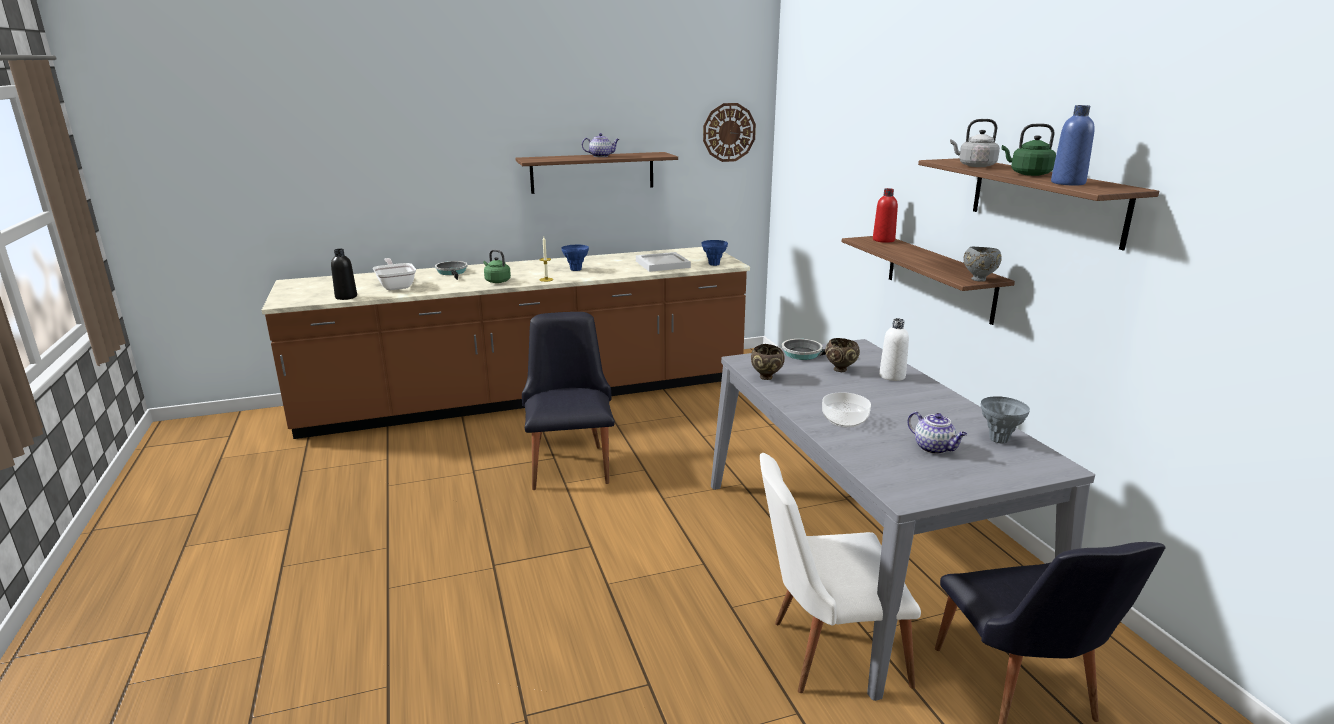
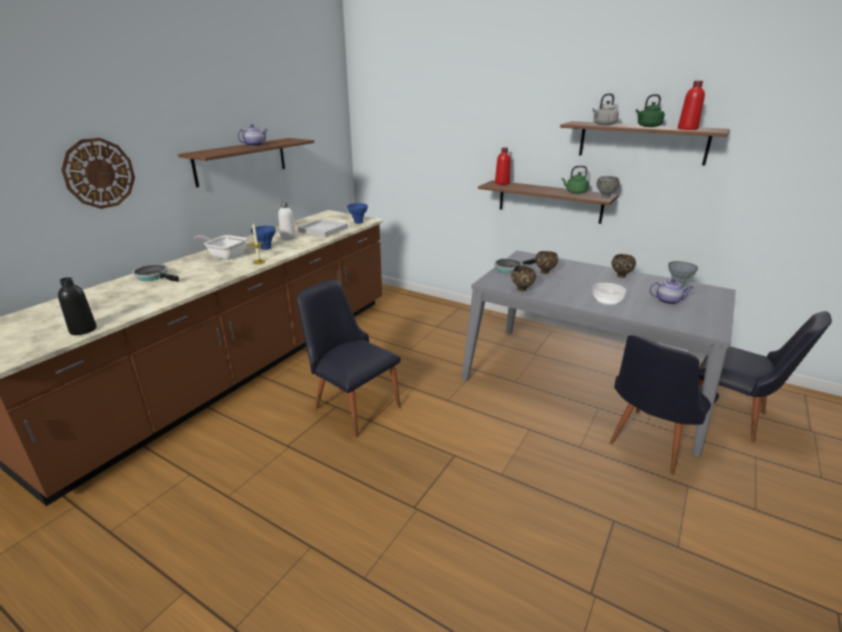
camera: 40 degrees left, 5 degrees up
frying pan [373,258,416,290] -> frying pan moved to [194,235,247,260]
green kettle [483,250,511,283] -> green kettle moved to [562,166,589,194]
wall clock [703,103,756,162] -> wall clock moved to [61,138,135,209]
white chair [760,453,921,693] -> black chair [609,335,719,475]
white bottle [879,318,909,381] -> white bottle moved to [278,202,296,240]
blue bottle [1051,105,1095,186] -> red bottle [678,81,705,130]
none -> brown bowl [612,254,636,278]

